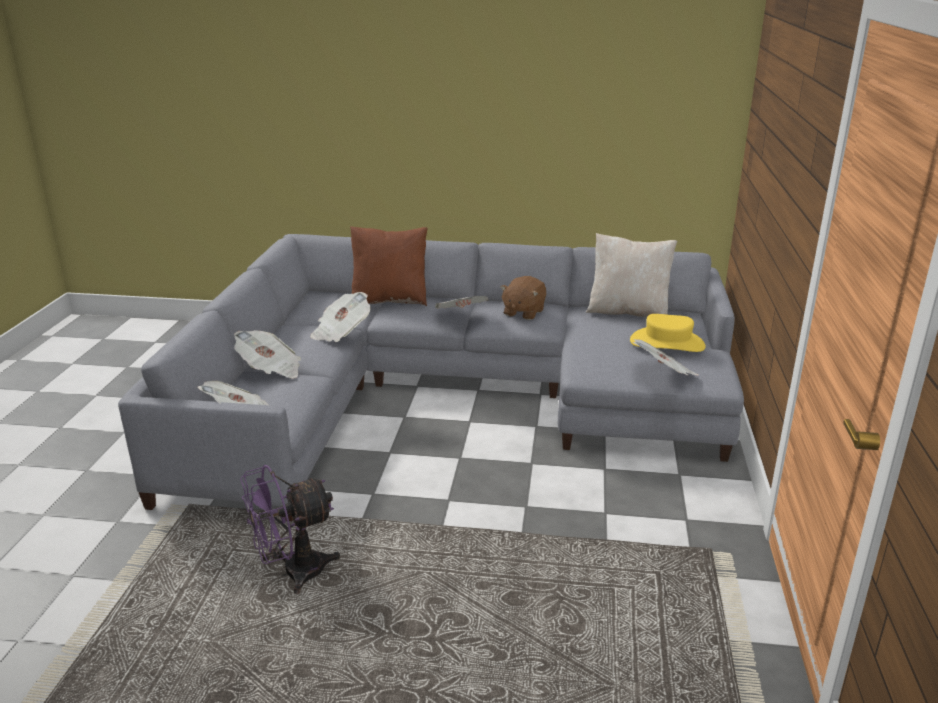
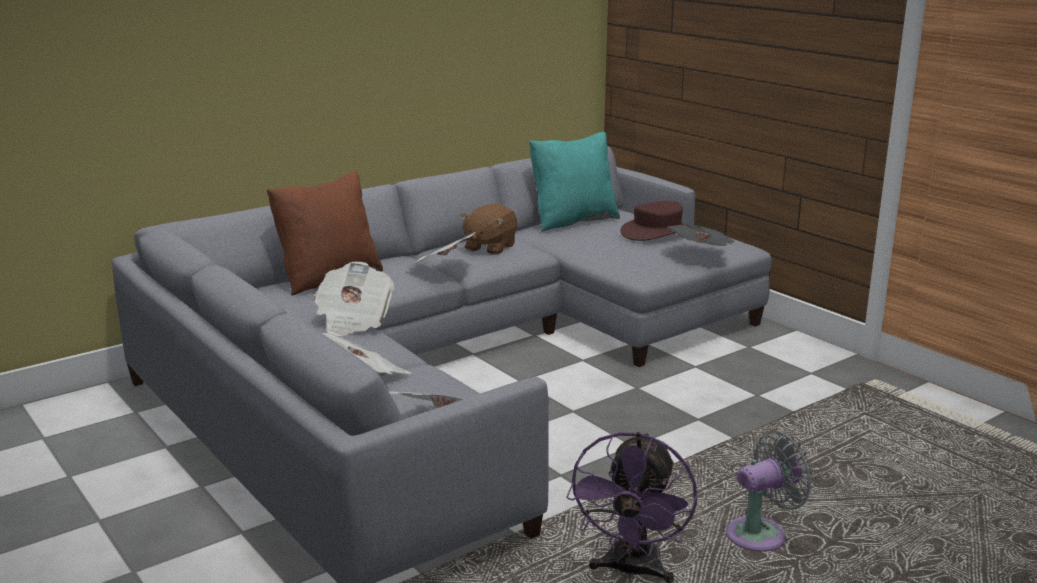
camera: 45 degrees left, 5 degrees down
brown plush toy [500,276,546,320] -> brown plush toy turned 45 degrees clockwise [460,204,517,255]
beige pillow [586,233,677,318] -> turquoise pillow [529,132,620,232]
yellow hat [630,314,706,352] -> brown hat [620,200,686,241]
none -> grey fan [726,431,814,552]

